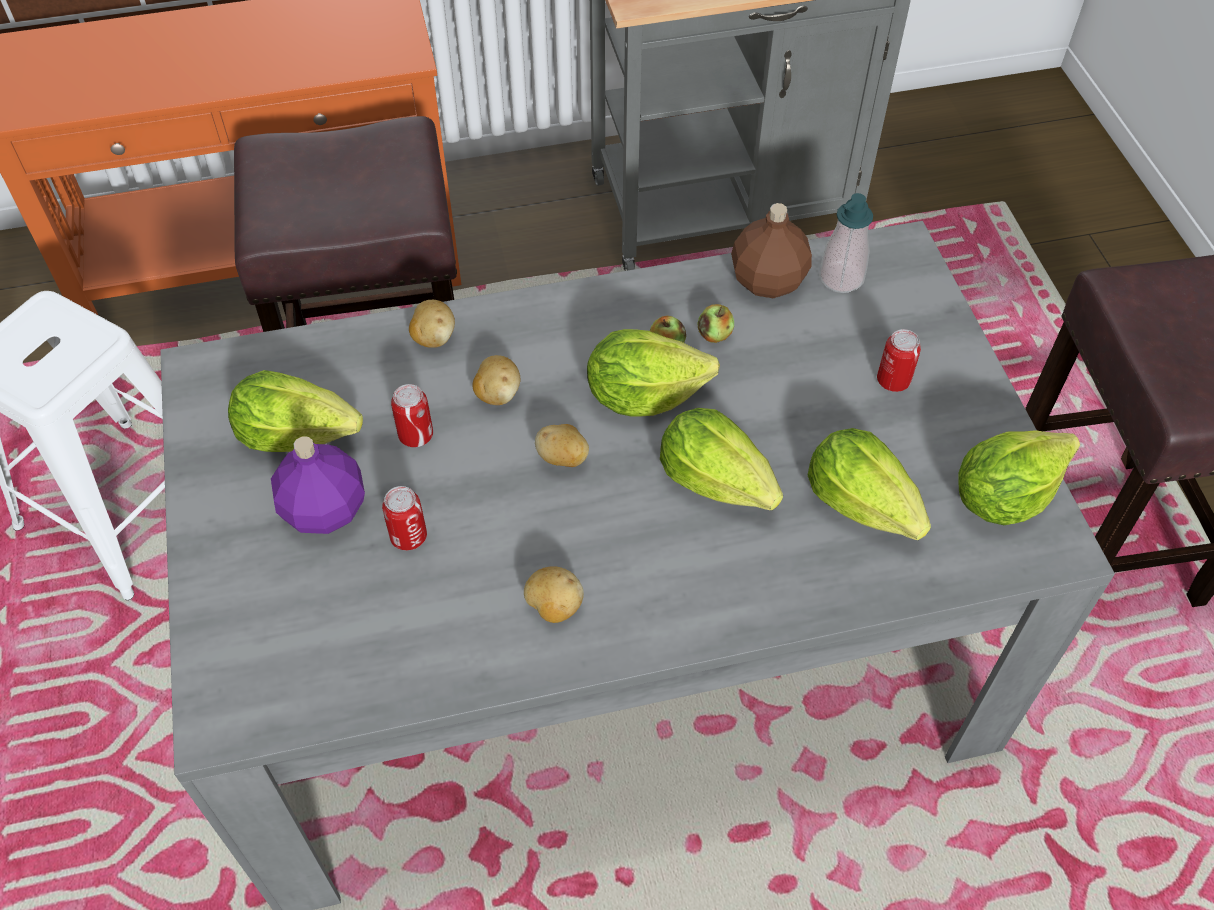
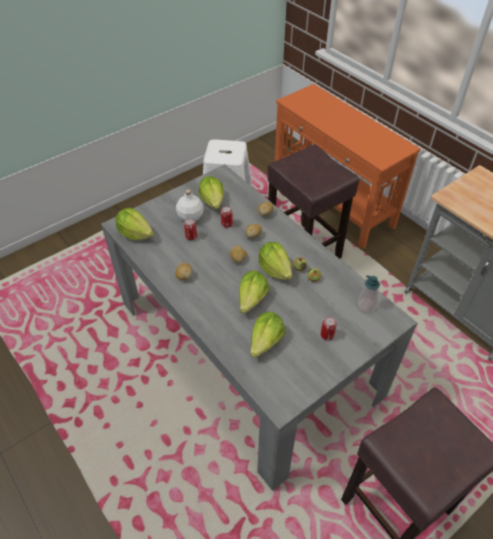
camera: 65 degrees right, 5 degrees down
purple bottle [271,436,365,534] -> white bottle [176,189,204,221]
brown bottle [731,203,812,298] -> none
lettuce [958,430,1080,525] -> lettuce moved to [115,208,154,240]

